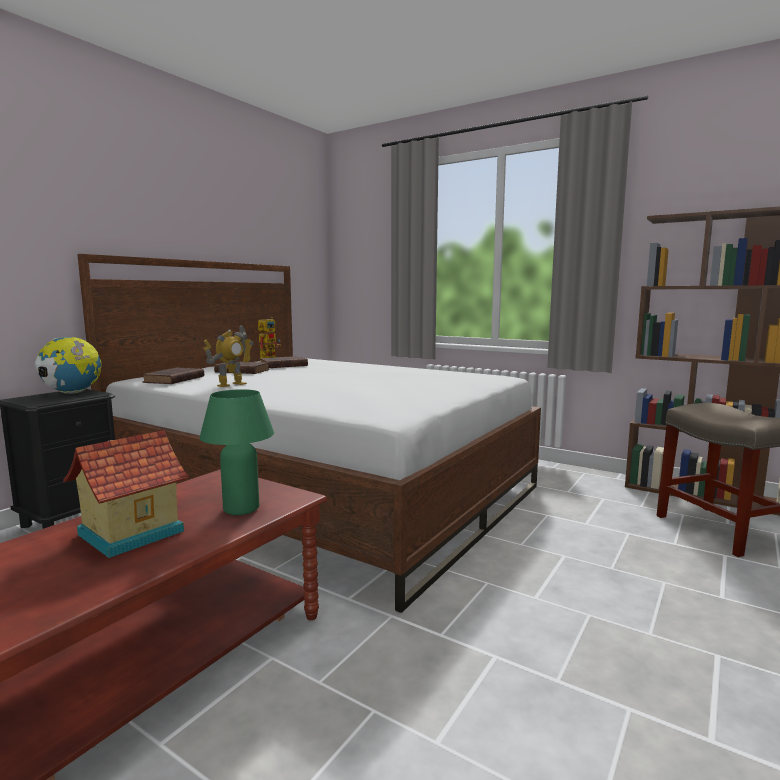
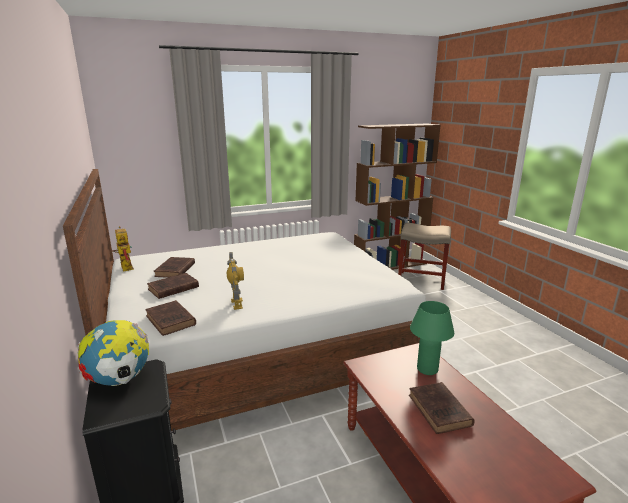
camera: 55 degrees left, 10 degrees up
toy house [63,430,189,558] -> brown book [409,382,474,434]

